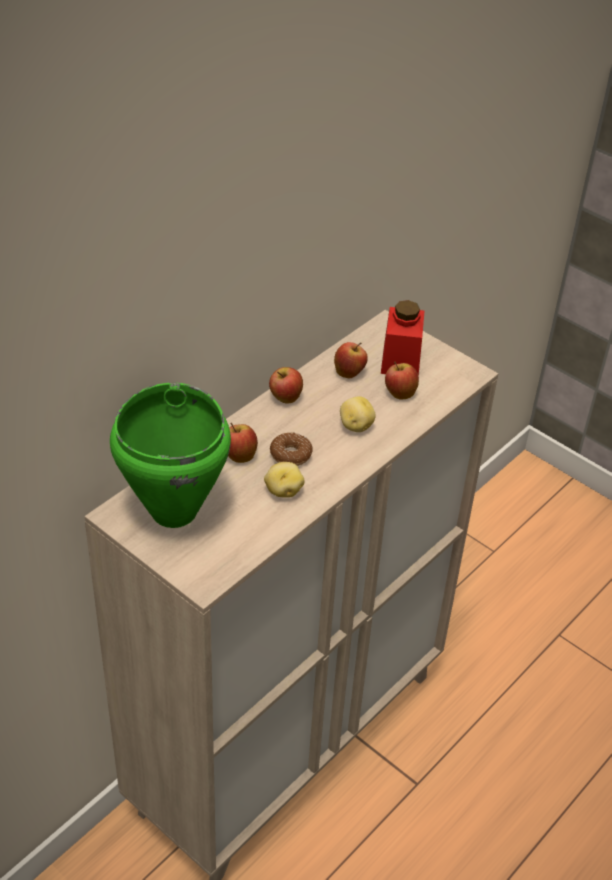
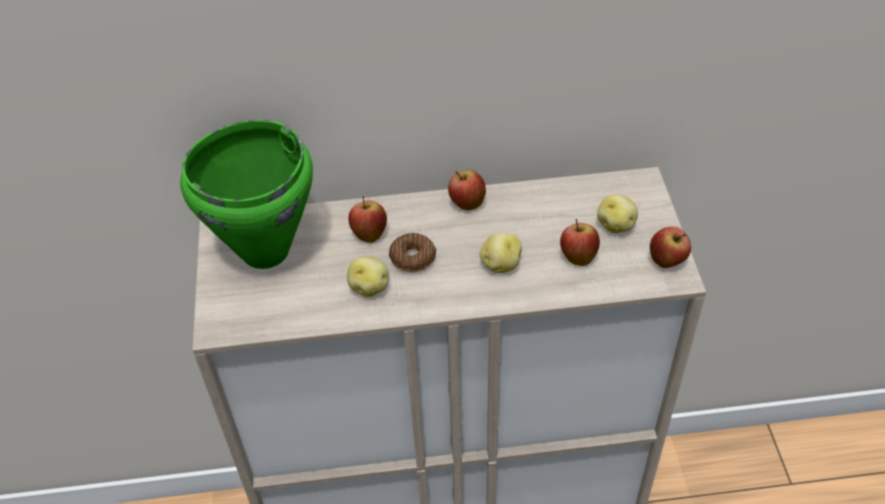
camera: 45 degrees right, 5 degrees up
apple [334,342,368,378] -> apple moved to [650,227,691,268]
red jar [381,300,425,376] -> potato [597,194,638,233]

